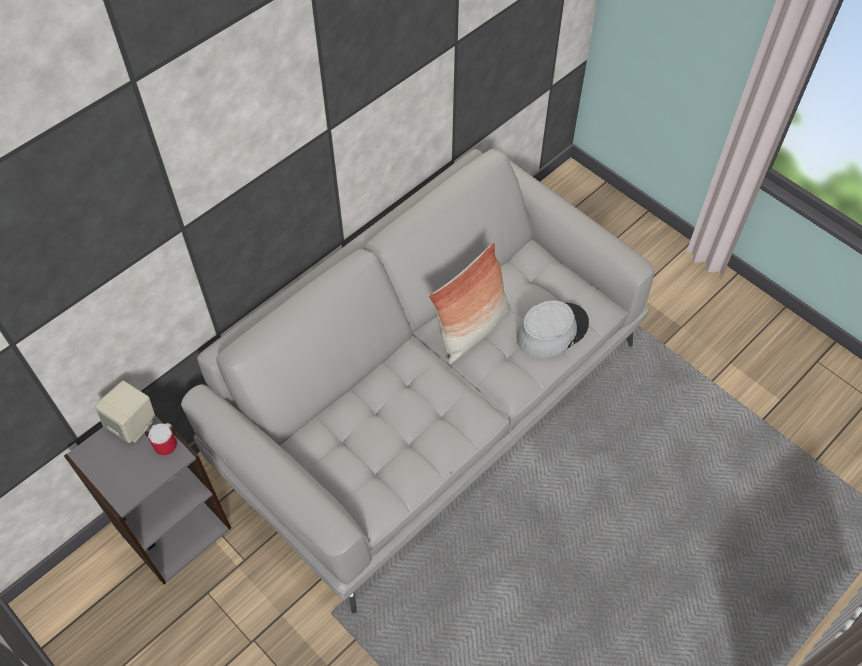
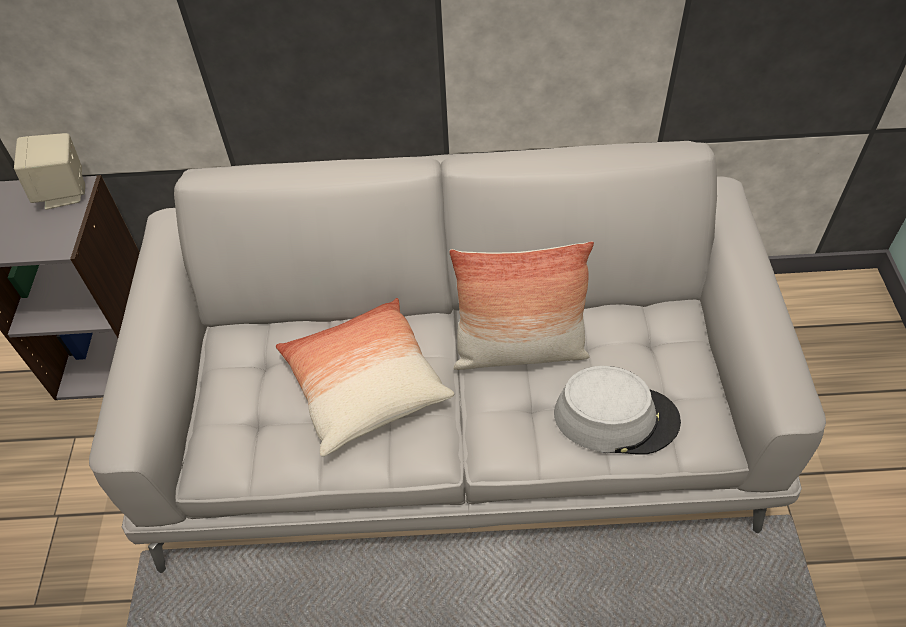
camera: 45 degrees right, 5 degrees down
mug [145,423,177,455] -> none
none -> pillow [276,298,454,456]

